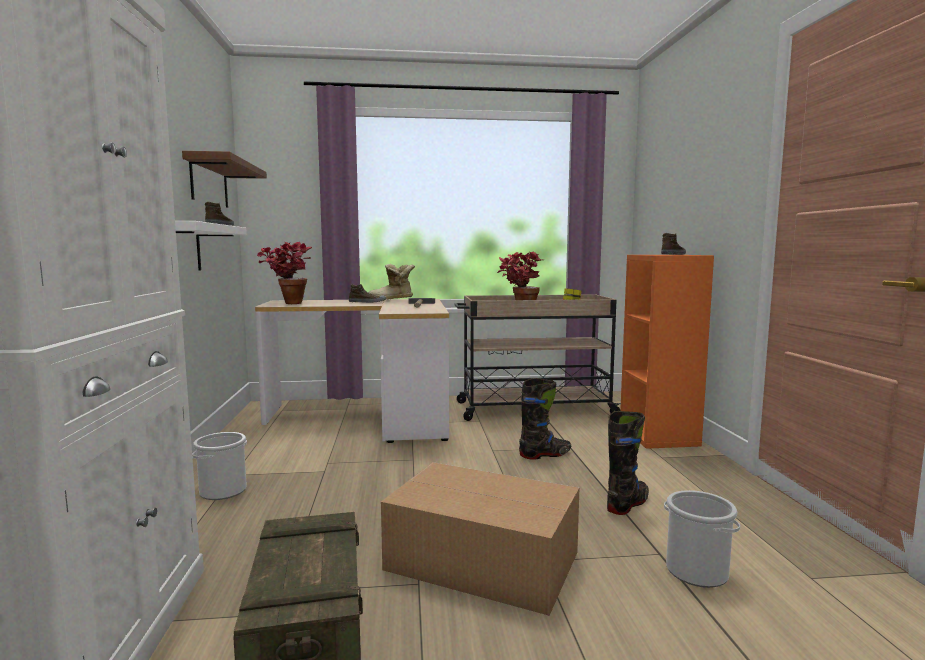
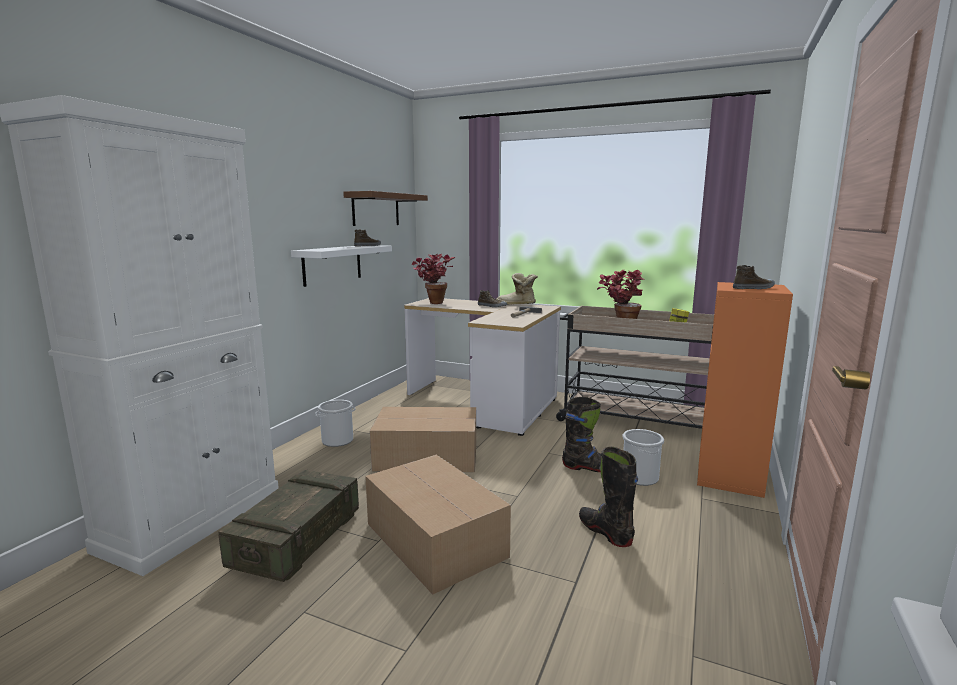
camera: 30 degrees right, 5 degrees up
black boot [607,411,649,515] -> black boot turned 105 degrees counterclockwise [579,447,638,547]
bucket [664,490,740,588] -> bucket moved to [623,429,664,486]
none -> cardboard box [370,407,476,472]

